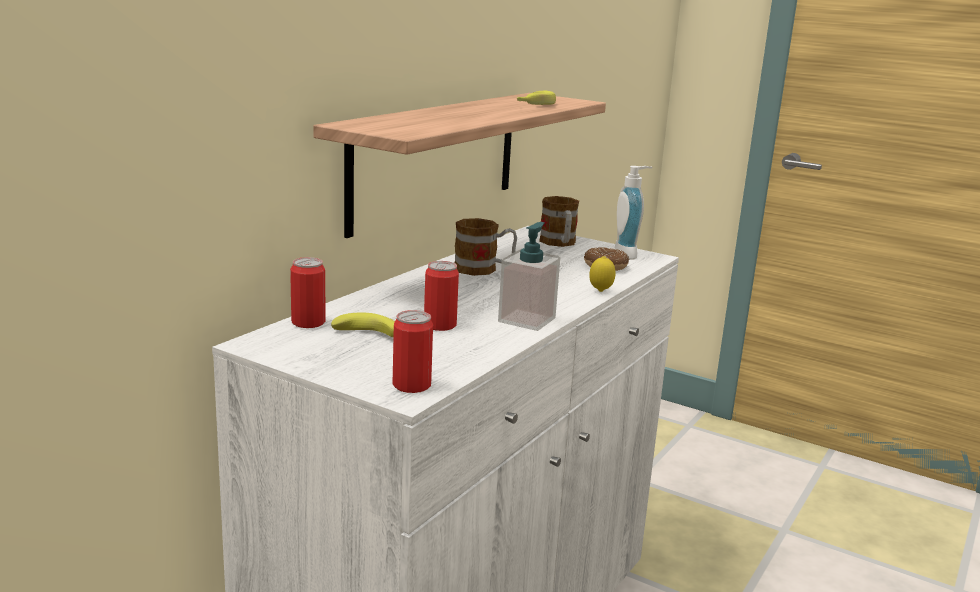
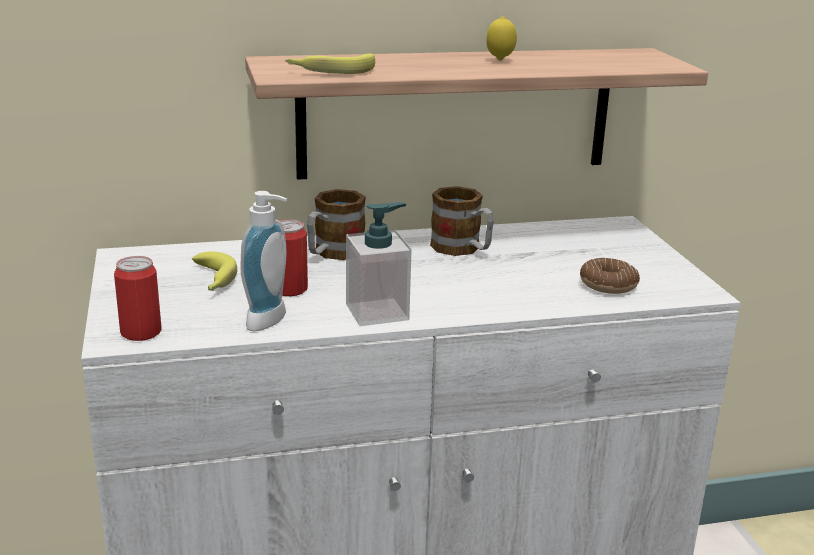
camera: 45 degrees right, 5 degrees up
can [290,257,326,328] -> none
banana [517,91,556,105] -> banana moved to [285,54,375,74]
mug [539,196,579,247] -> mug moved to [307,189,366,260]
lemon [589,256,616,292] -> lemon moved to [486,17,517,61]
soap dispenser [614,166,652,260] -> soap dispenser moved to [240,191,287,331]

